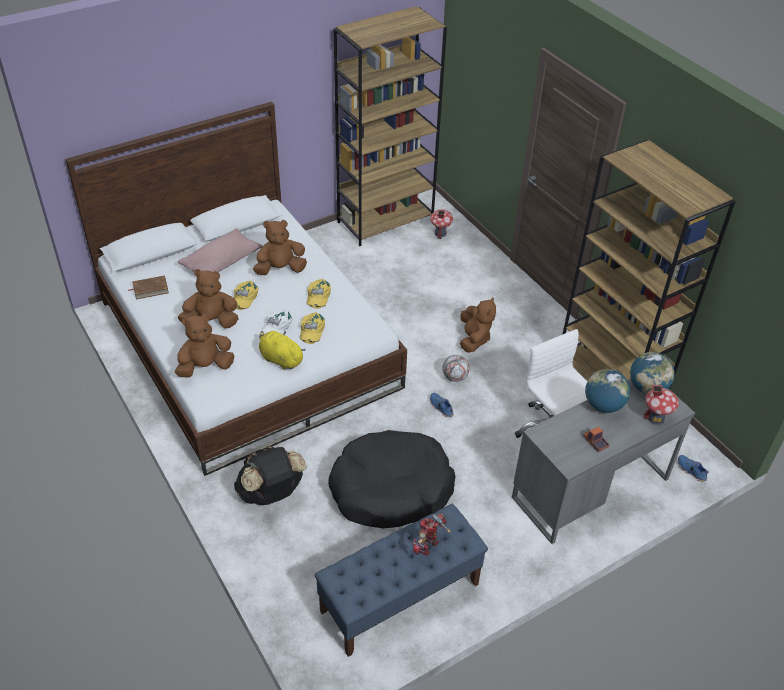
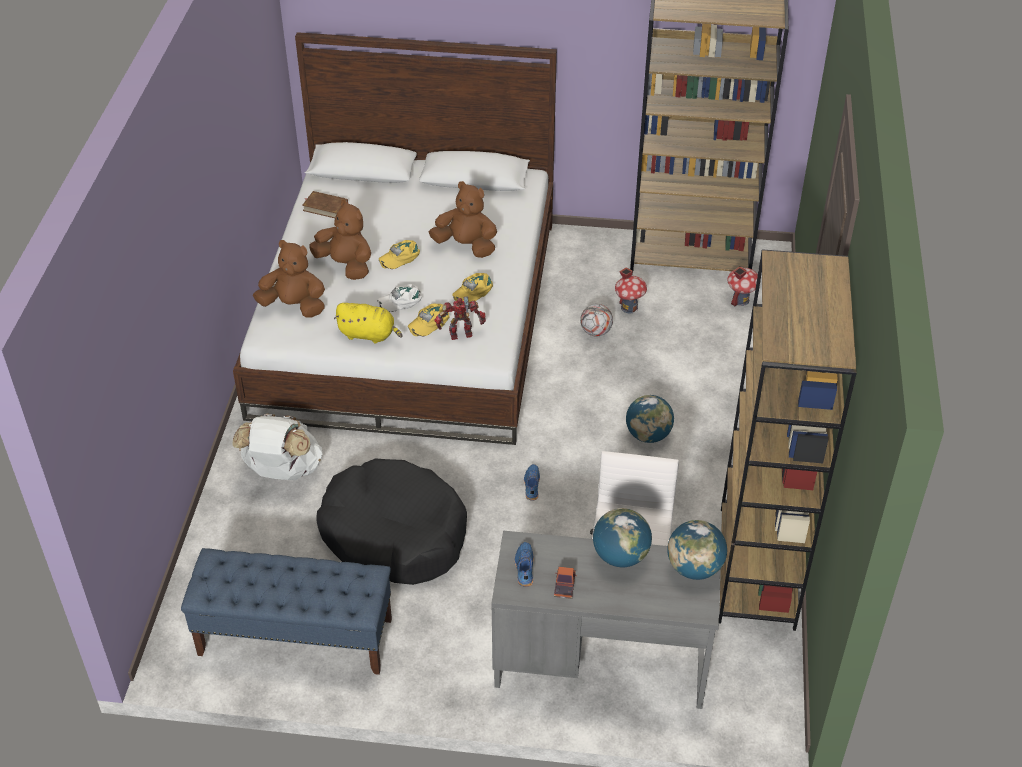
camera: 40 degrees right, 0 degrees up
pink pillow [177,228,263,272] -> none
black backpack [234,446,307,505] -> white backpack [232,414,322,480]
yellow plush toy [259,331,306,370] -> yellow plush toy turned 120 degrees clockwise [334,303,403,344]
toy robot [412,513,451,556] -> toy robot moved to [434,296,486,340]
football [442,355,470,382] -> football moved to [580,304,613,337]
brown plush toy [460,297,496,353] -> globe [626,395,674,443]
toy house [644,385,679,425] -> toy house moved to [615,268,647,314]
blue shoe [678,455,709,482] -> blue shoe moved to [515,542,534,587]

